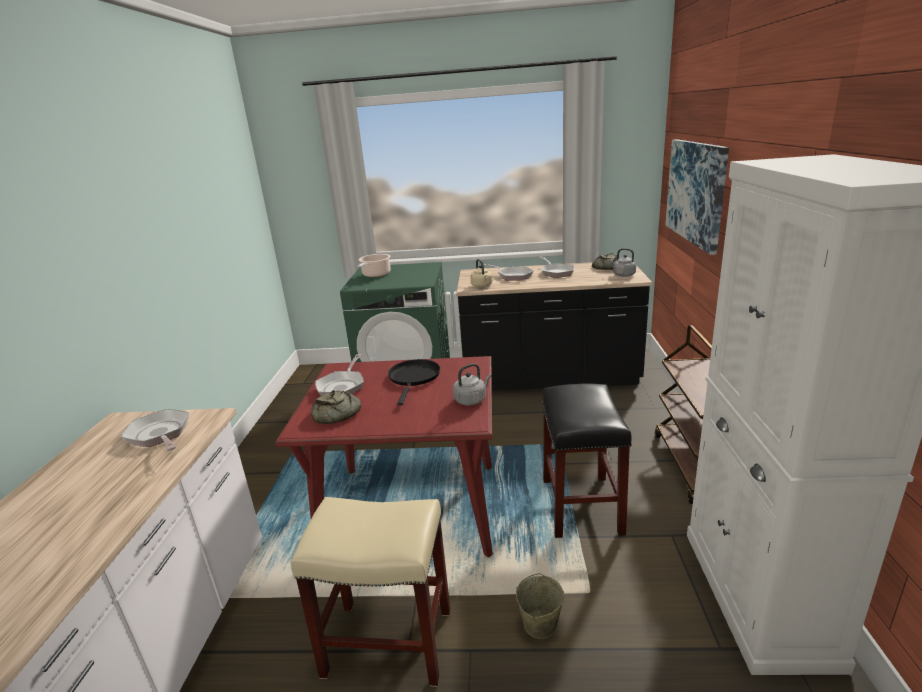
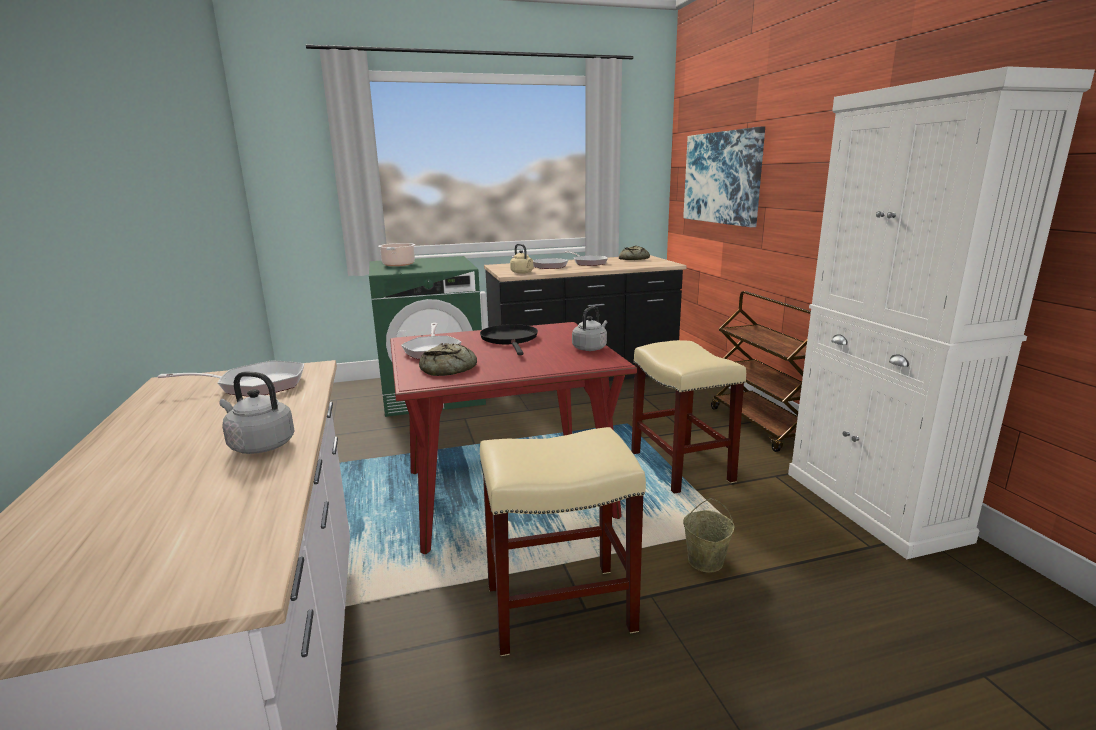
camera: 20 degrees left, 5 degrees down
frying pan [121,409,189,451] -> frying pan turned 135 degrees clockwise [157,361,304,397]
black stool [542,384,632,538] -> beige stool [631,340,746,494]
grey kettle [609,248,636,277] -> grey kettle moved to [220,372,294,454]

